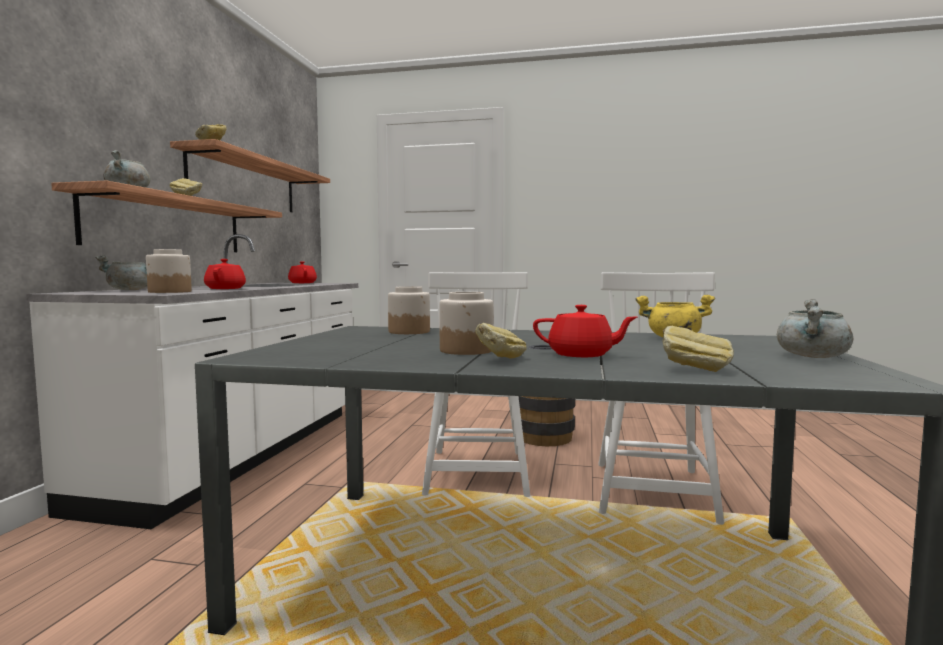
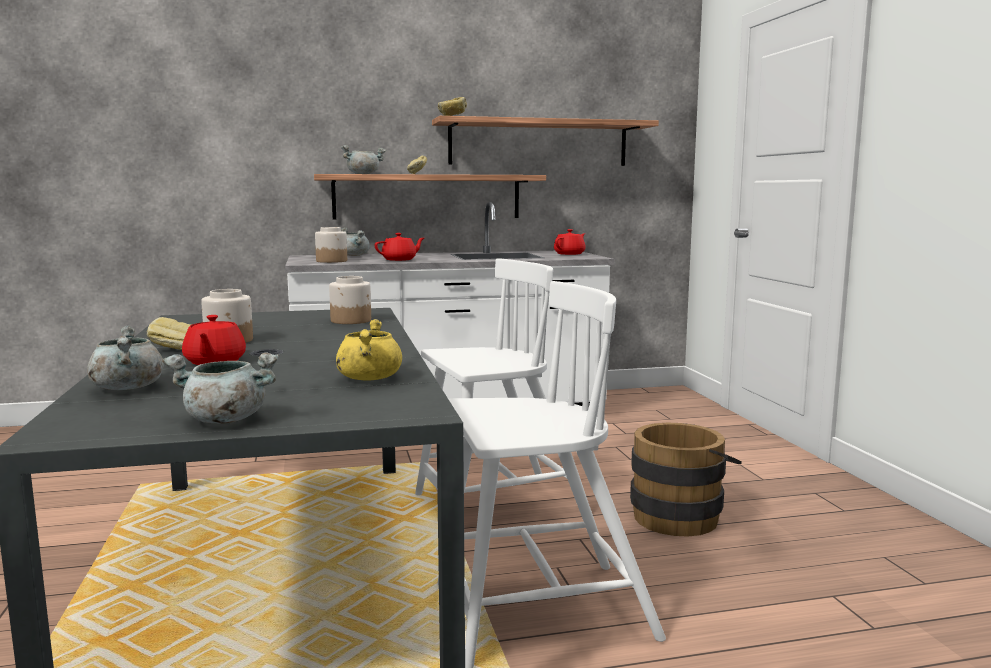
camera: 65 degrees right, 5 degrees up
bread [662,326,734,372] -> grey cooking pot [87,326,164,390]

